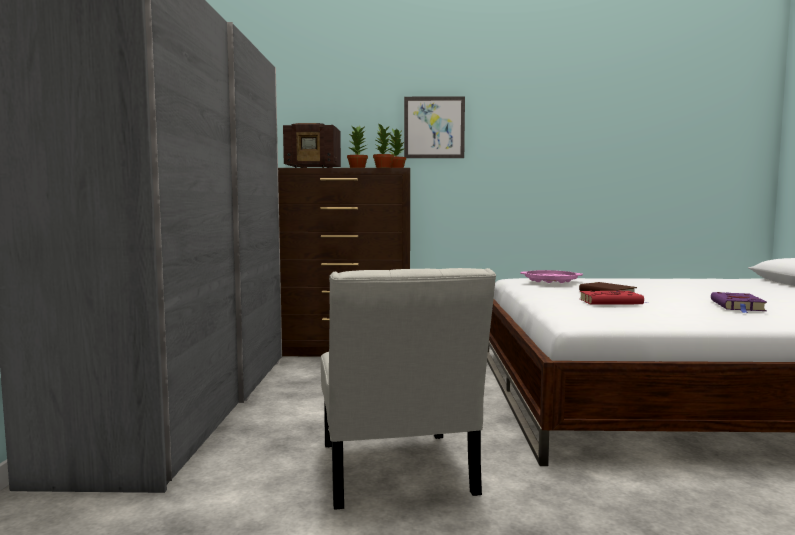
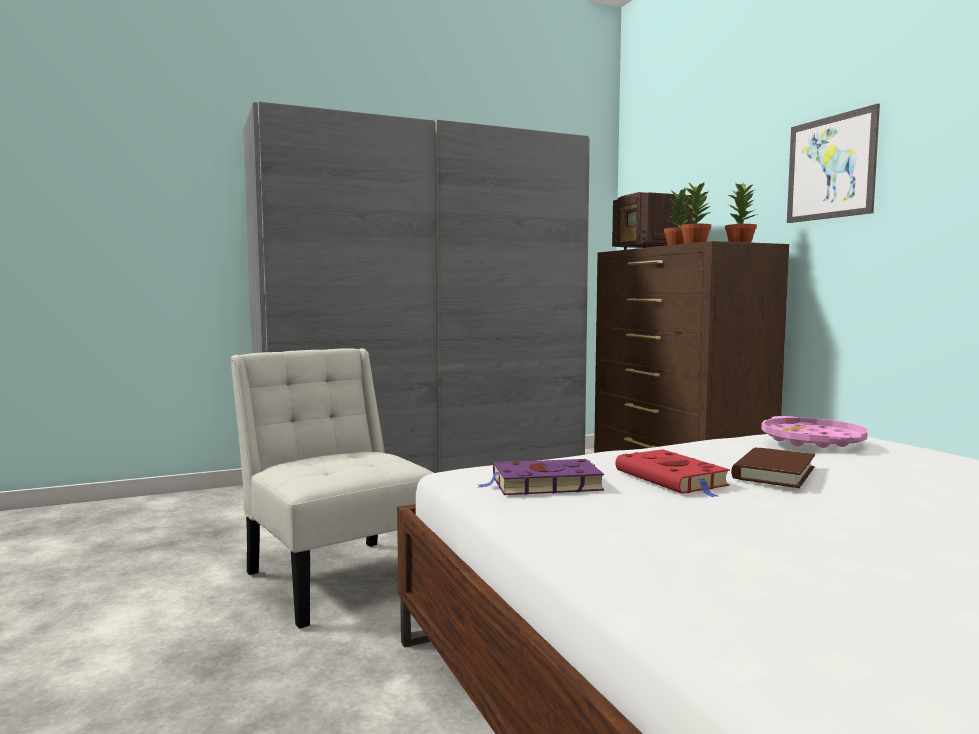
camera: 65 degrees right, 0 degrees up
white chair [321,268,496,510] -> white chair turned 90 degrees clockwise [230,348,434,629]
purple book [711,292,767,313] -> purple book moved to [478,459,604,495]

